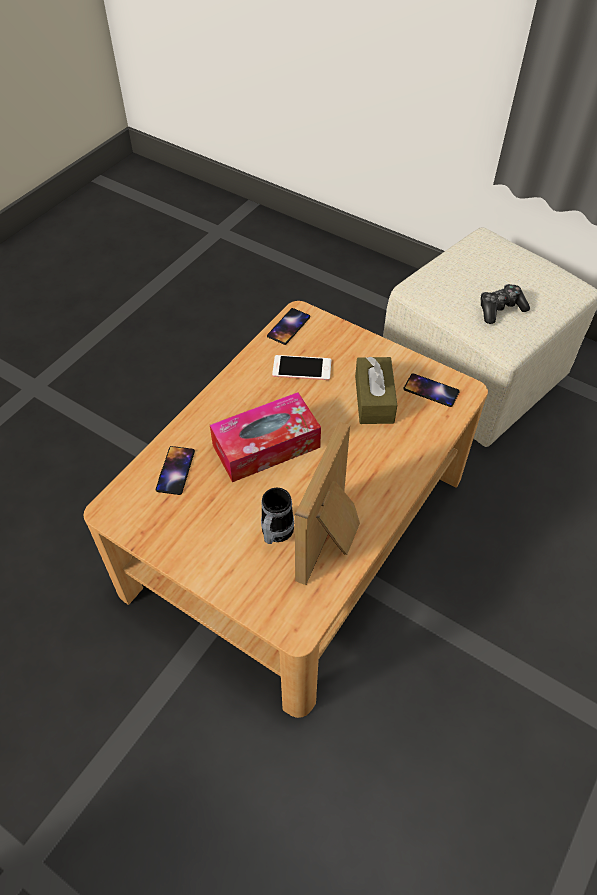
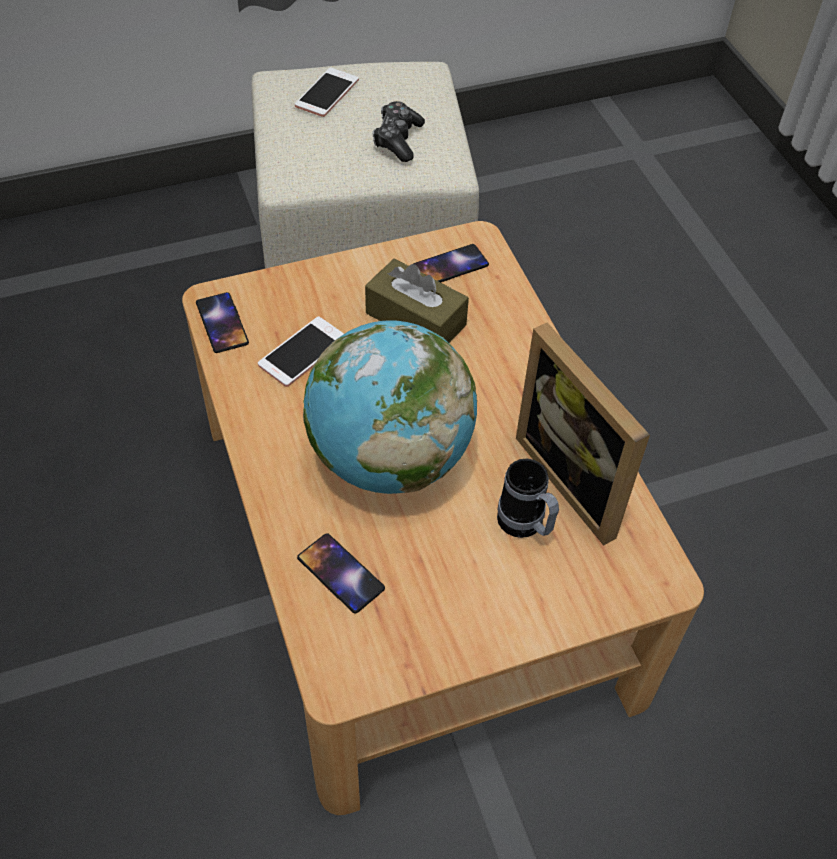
camera: 55 degrees left, 0 degrees up
tissue box [210,392,321,482] -> globe [303,321,477,494]
none -> phone [295,68,359,117]

